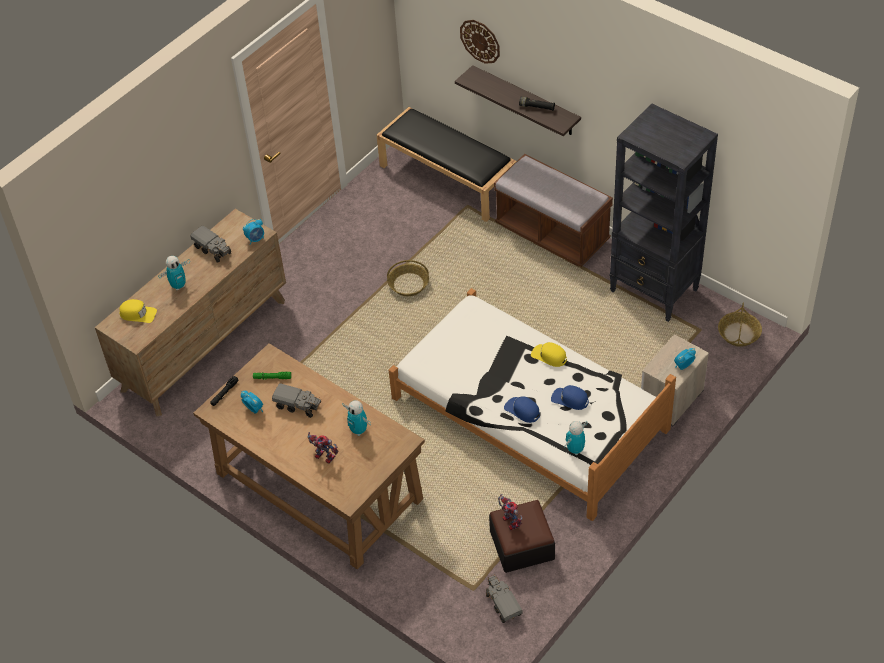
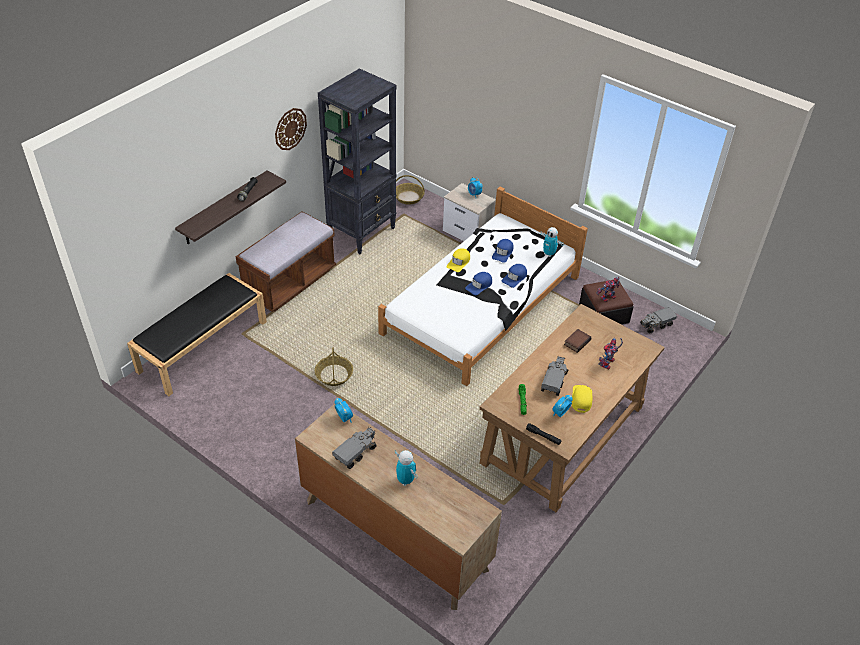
camera: 95 degrees left, 5 degrees down
yellow cap [120,299,157,323] -> yellow cap moved to [572,385,593,413]
toy robot [342,400,371,436] -> book [564,329,592,353]
wall clock [460,20,500,64] -> wall clock moved to [275,108,307,150]
none -> blue cap [465,272,492,295]

